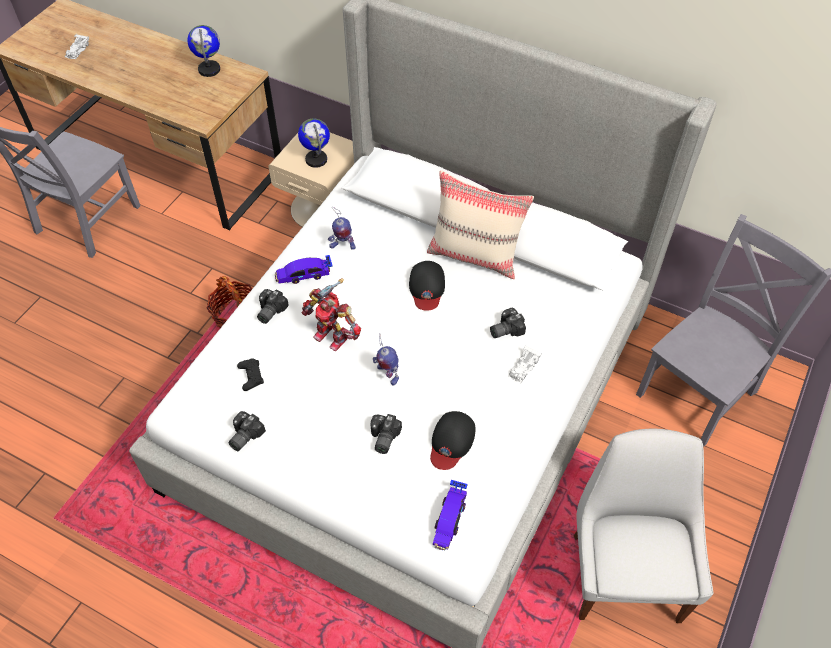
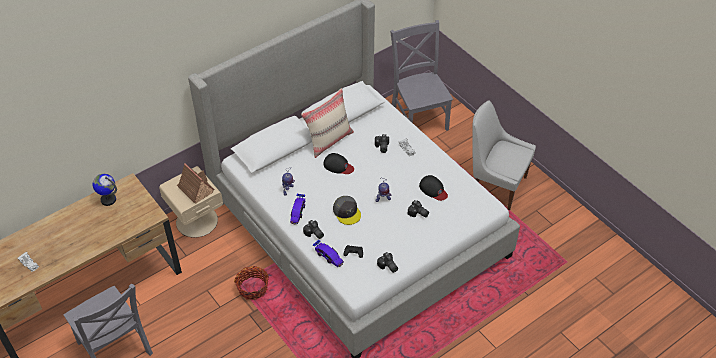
camera: 65 degrees left, 5 degrees down
globe [298,118,330,168] -> toy house [177,163,215,204]
toy robot [302,278,361,351] -> grey cap [333,196,361,225]
toy car [433,480,468,550] -> toy car moved to [313,240,344,267]

